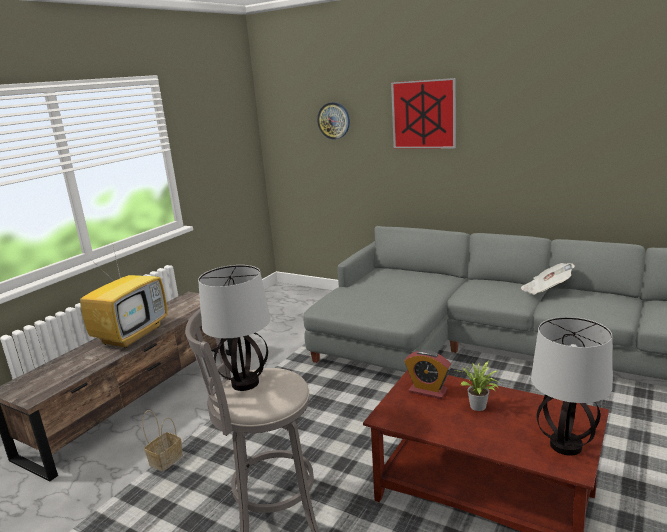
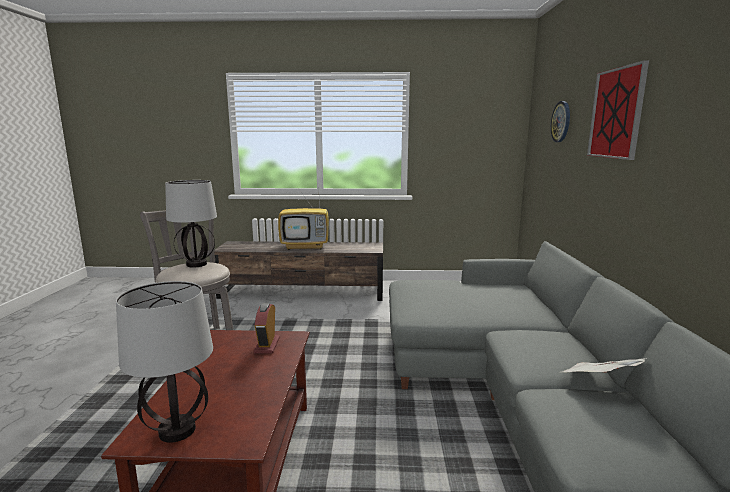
camera: 60 degrees right, 5 degrees down
basket [142,410,183,471] -> none
potted plant [460,361,500,411] -> none

